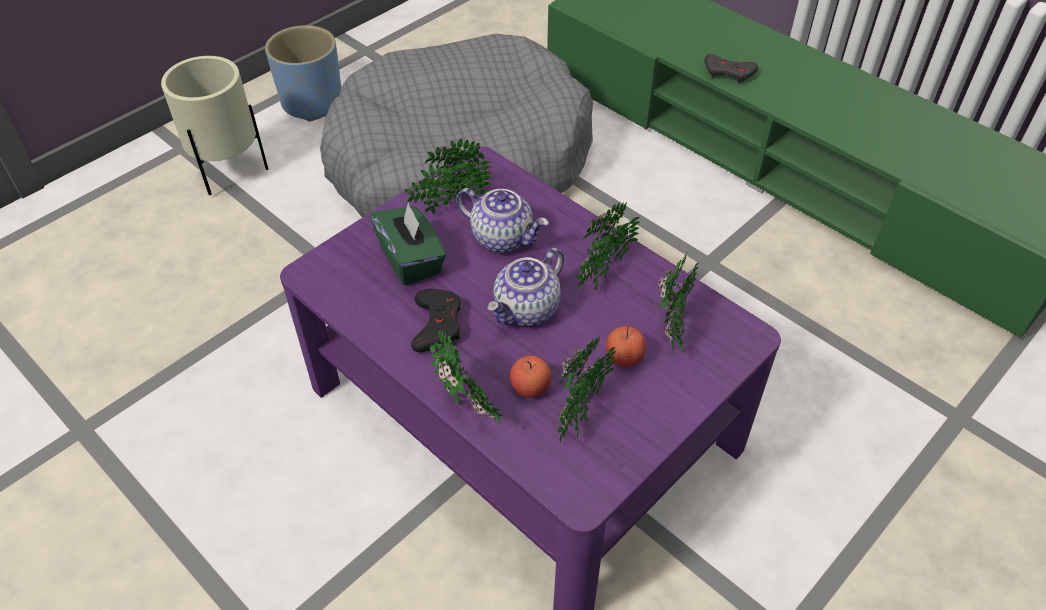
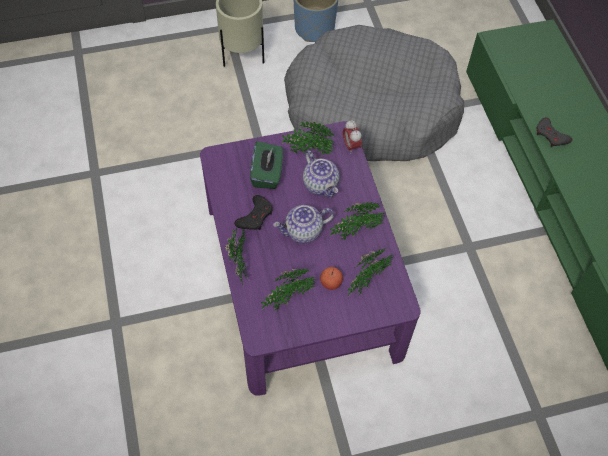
camera: 30 degrees right, 10 degrees up
apple [510,355,552,398] -> none
none -> alarm clock [343,120,362,154]

